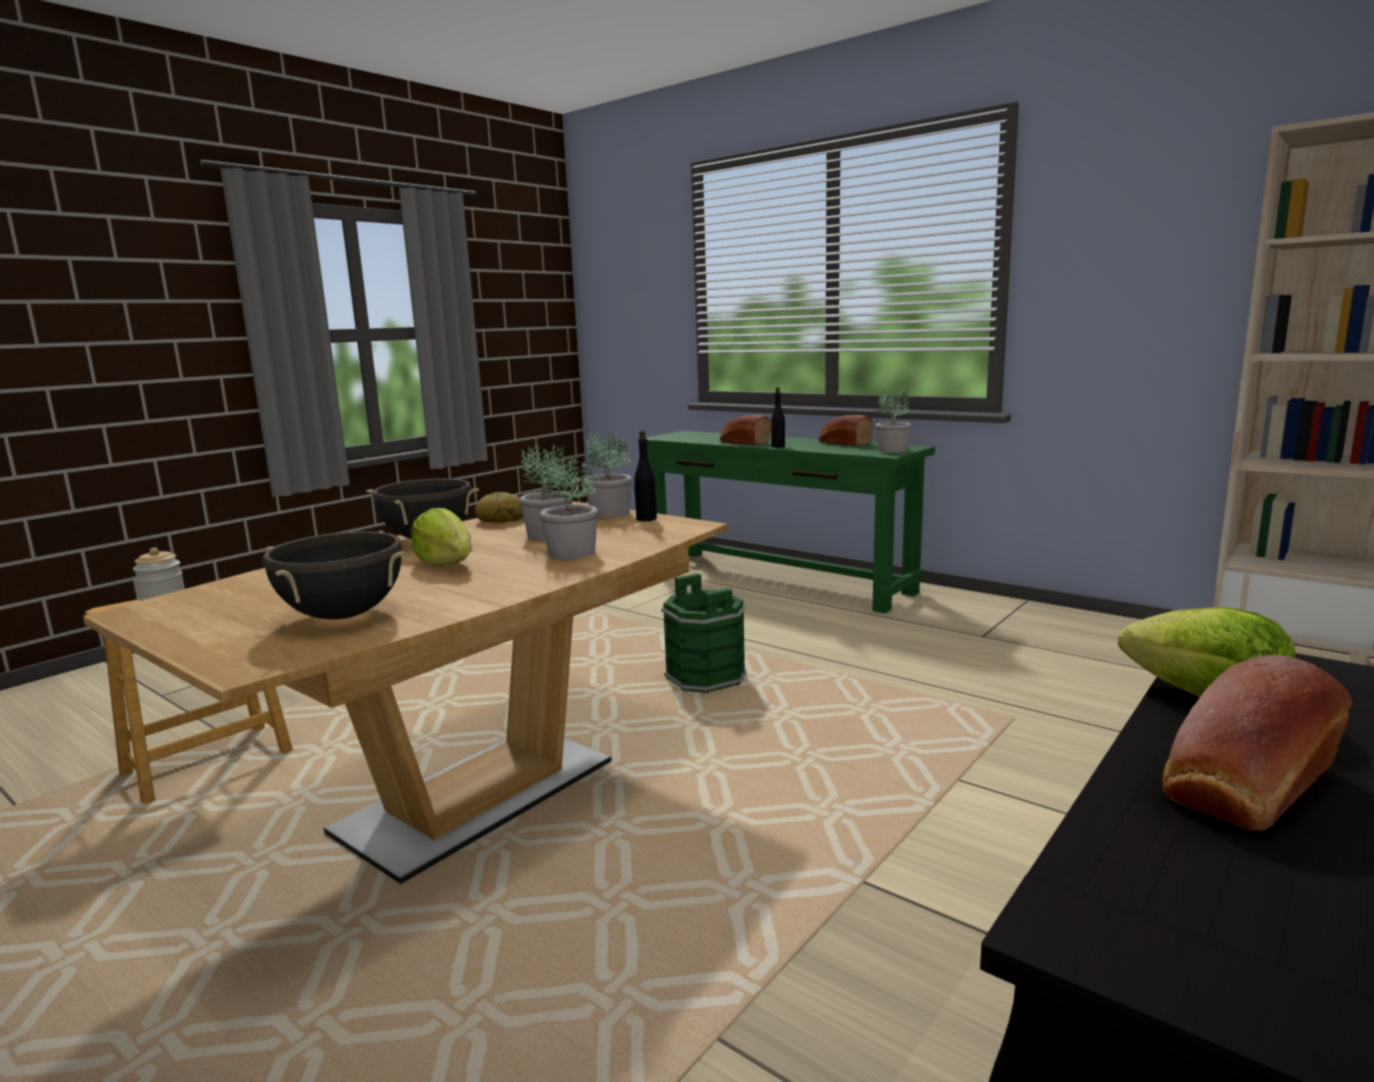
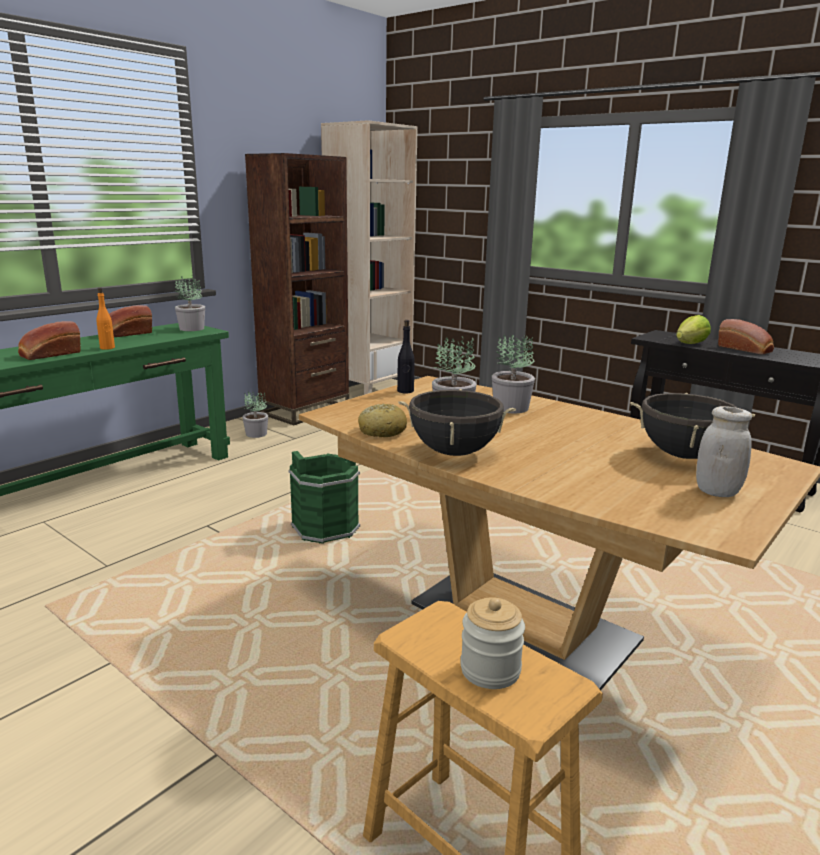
camera: 90 degrees left, 5 degrees up
lettuce [411,508,471,566] -> none
potted plant [584,430,632,518] -> potted plant moved to [242,392,268,438]
black bottle [771,387,785,448] -> orange bottle [96,288,115,350]
none -> brown bookcase [245,153,349,425]
none -> white jar [696,406,752,497]

